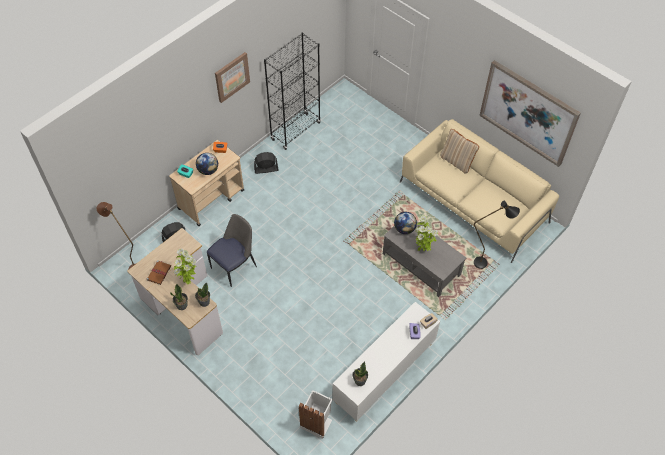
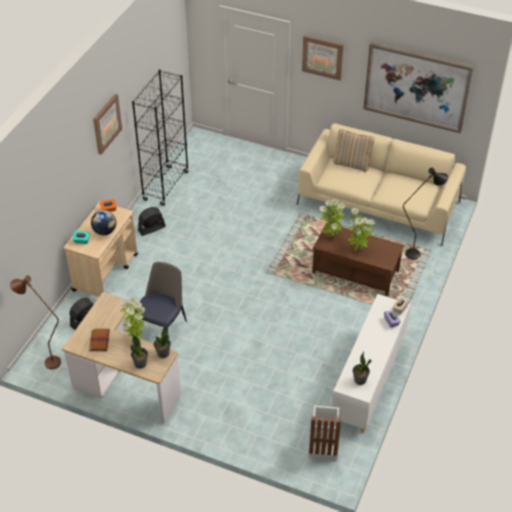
camera: 20 degrees left, 10 degrees down
grey coffee table [383,221,466,297] -> brown coffee table [312,224,404,296]
globe [394,212,417,234] -> potted plant [319,199,345,237]
none -> picture [302,35,344,81]

